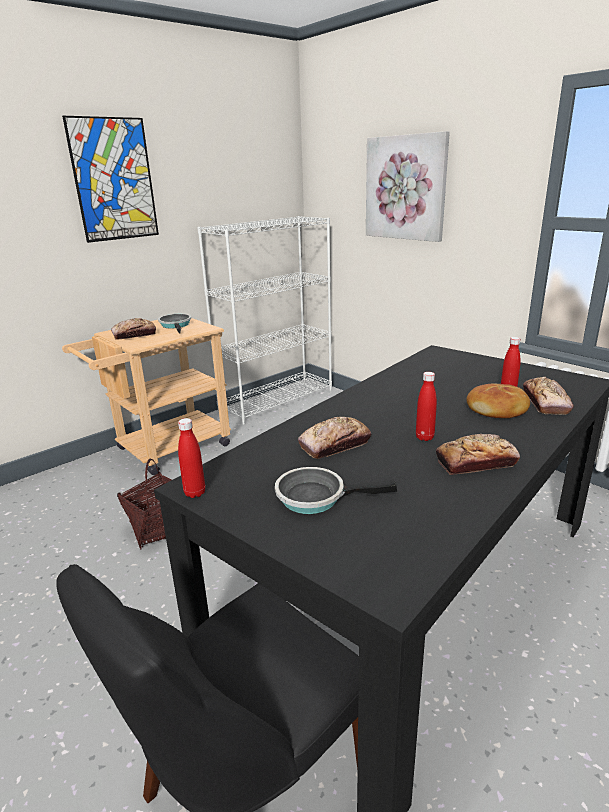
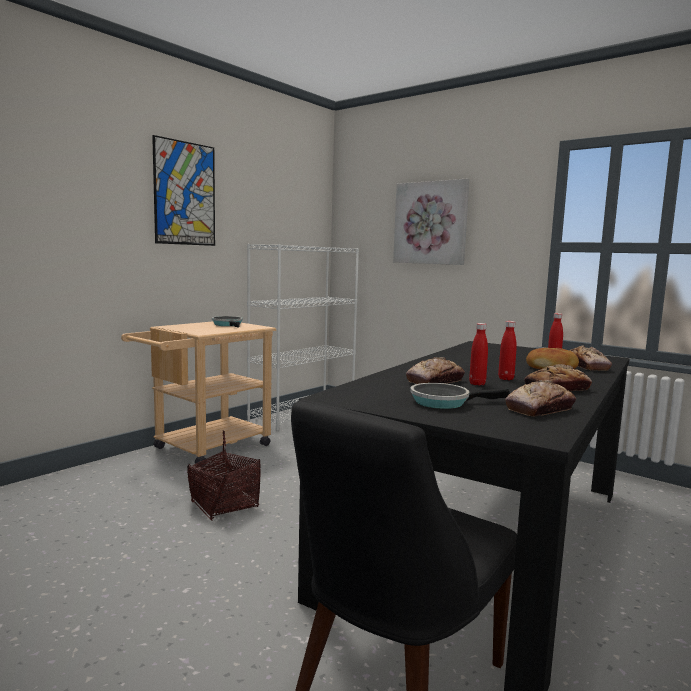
camera: 10 degrees left, 15 degrees down
bread [111,318,156,340] -> bread moved to [505,380,576,416]
red bottle [178,418,205,498] -> red bottle moved to [469,323,488,386]

